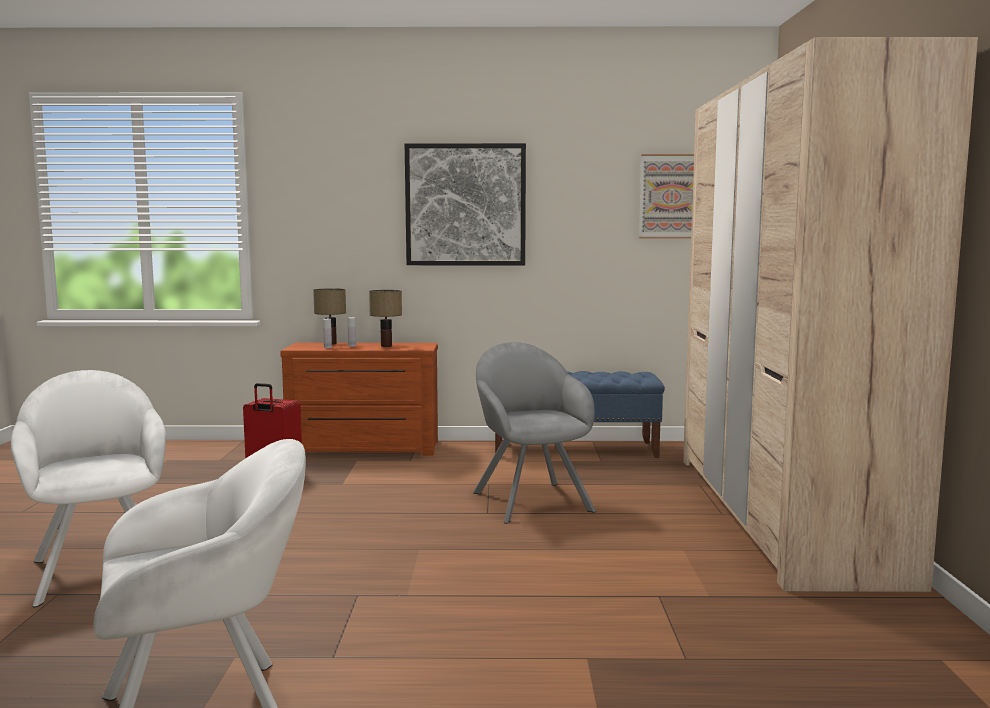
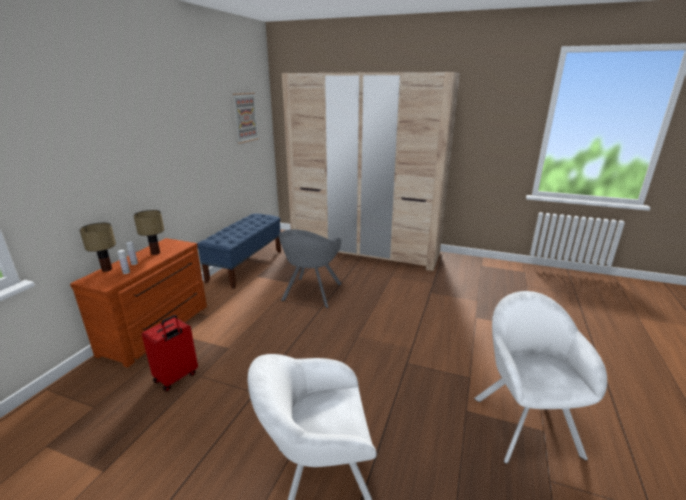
camera: 70 degrees left, 15 degrees up
picture [405,143,526,265] -> none
grey armchair [473,342,596,524] -> grey armchair turned 75 degrees counterclockwise [279,229,342,308]

